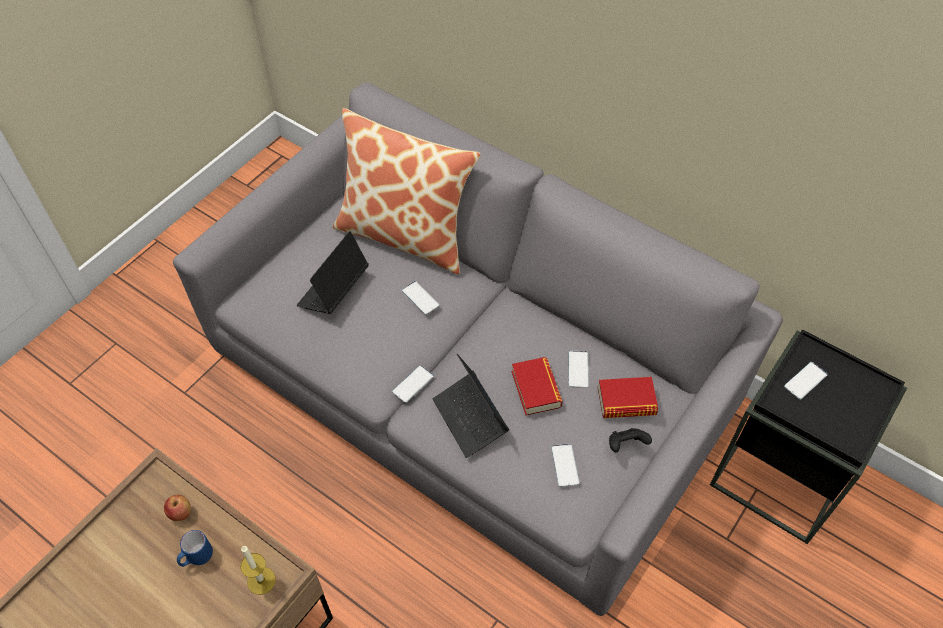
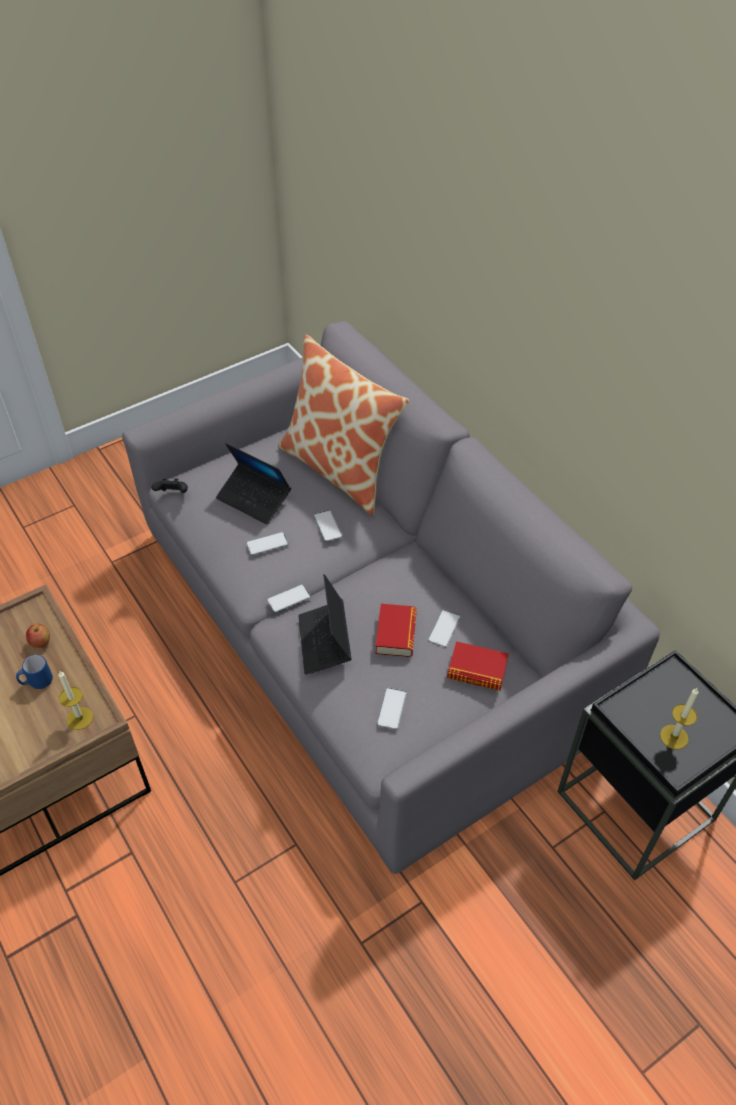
camera: 20 degrees right, 5 degrees down
laptop [297,231,369,314] -> laptop turned 105 degrees counterclockwise [216,443,291,525]
black game controller [609,428,652,453] -> black game controller moved to [152,478,188,493]
phone [784,362,828,400] -> phone moved to [246,532,289,555]
none -> candle [660,687,699,749]

